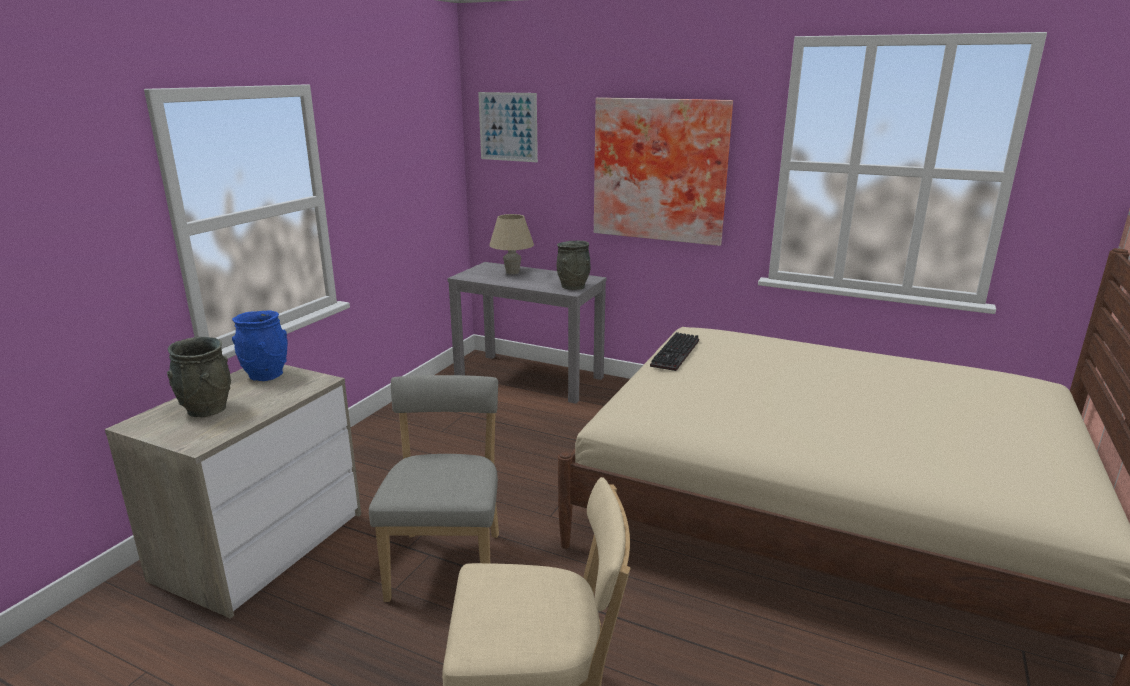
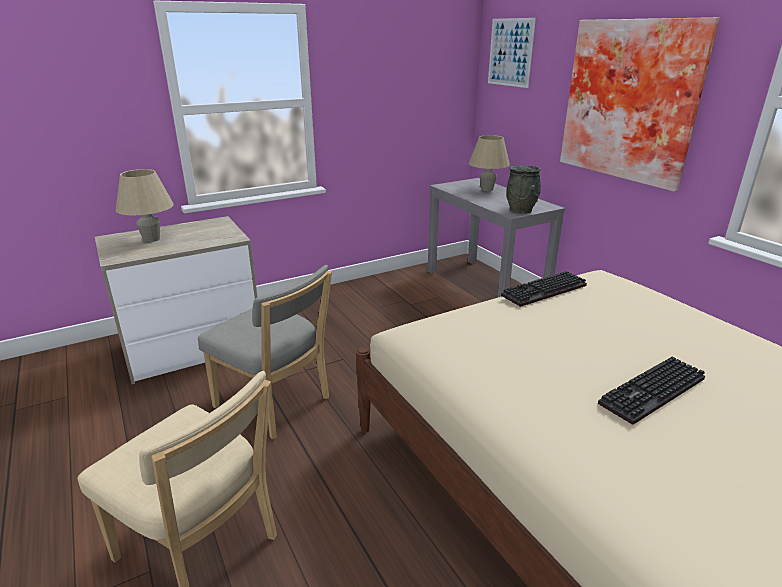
camera: 35 degrees right, 5 degrees up
grey vase [167,337,231,417] -> beige table lamp [115,169,174,242]
blue vase [232,311,288,381] -> none
grey chair [369,375,499,602] -> grey chair turned 90 degrees clockwise [198,265,332,439]
none -> keyboard [598,356,705,425]

